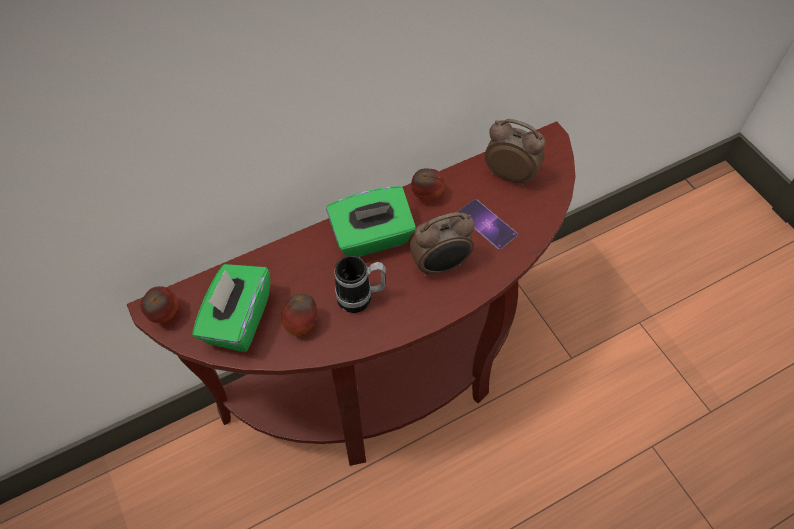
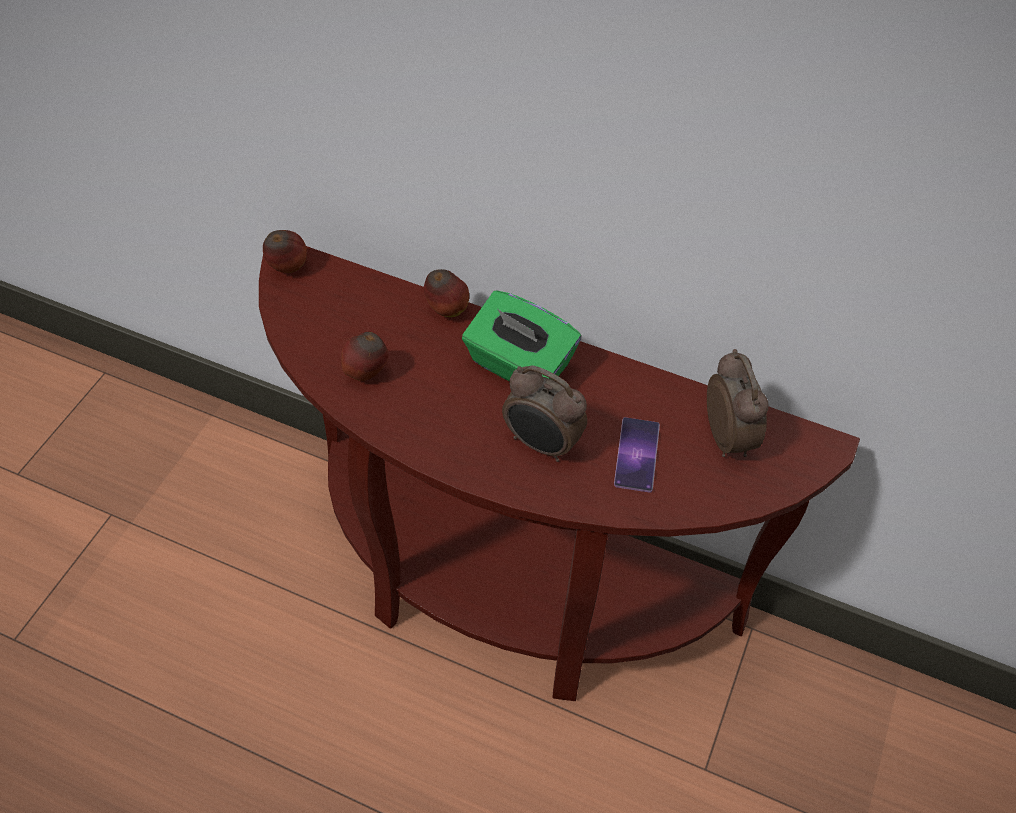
camera: 50 degrees right, 5 degrees down
green tissue box [192,264,270,352] -> none
mug [334,255,386,313] -> none
apple [411,169,444,201] -> apple moved to [424,269,469,317]

